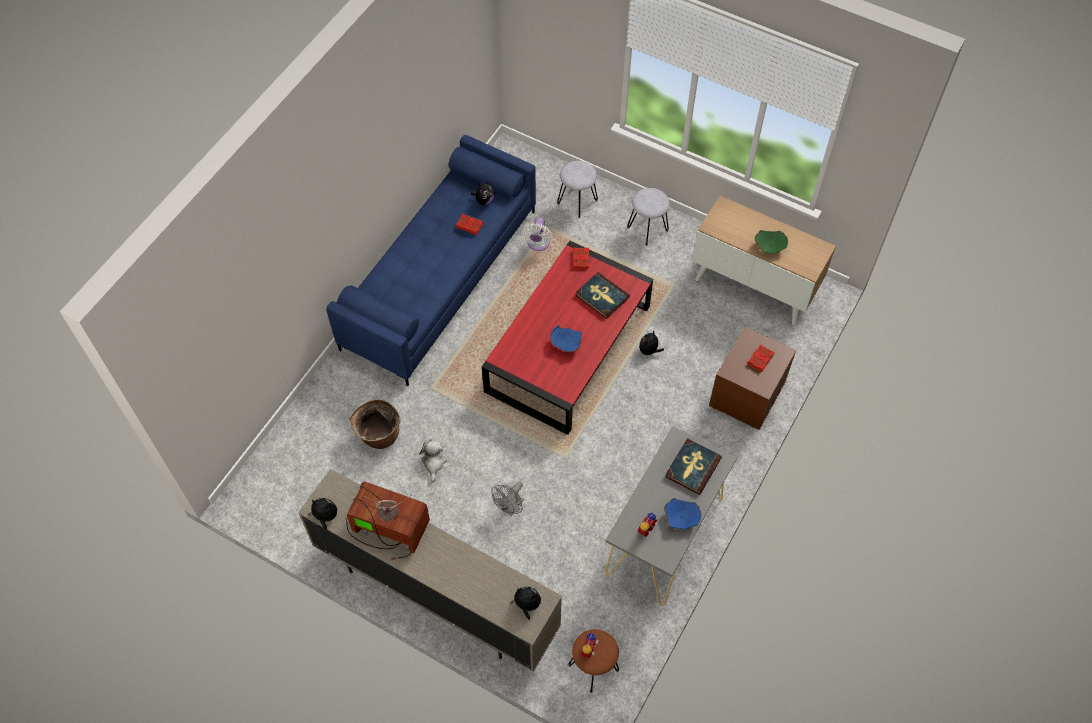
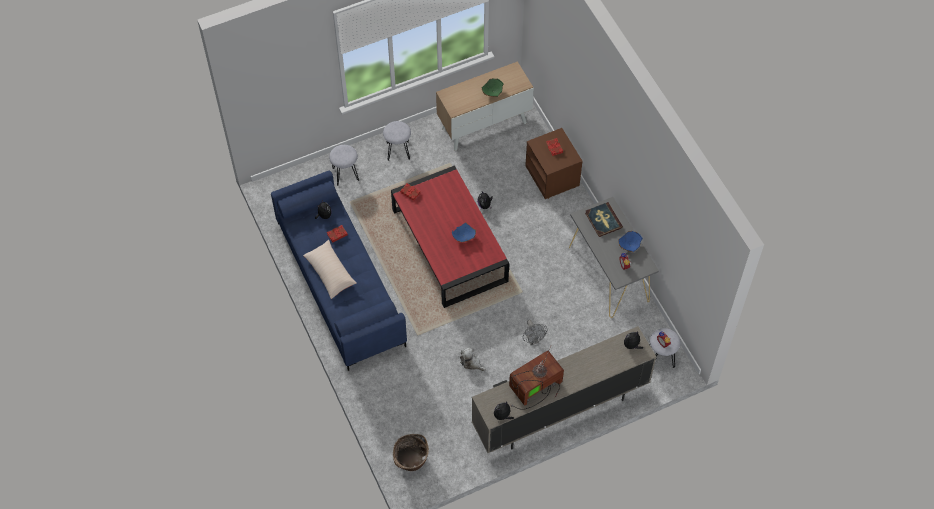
camera: 55 degrees left, 0 degrees up
basket [349,399,401,449] -> basket moved to [393,434,429,471]
white fan [521,217,552,251] -> none
brown stool [568,629,619,693] -> grey stool [649,328,681,368]
book [576,272,630,319] -> none
none -> beige pillow [303,240,357,299]

